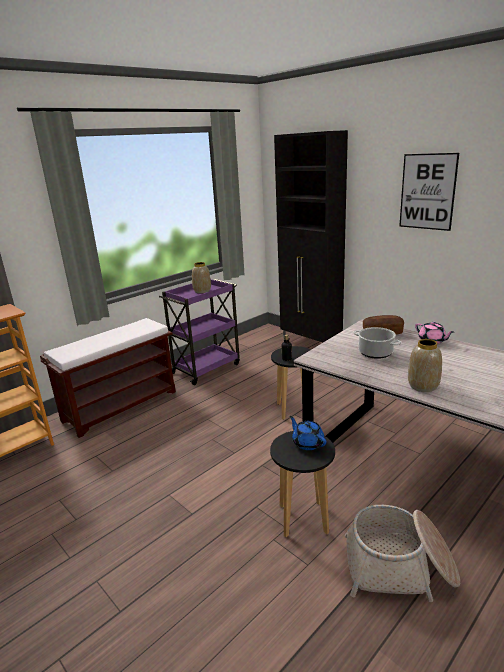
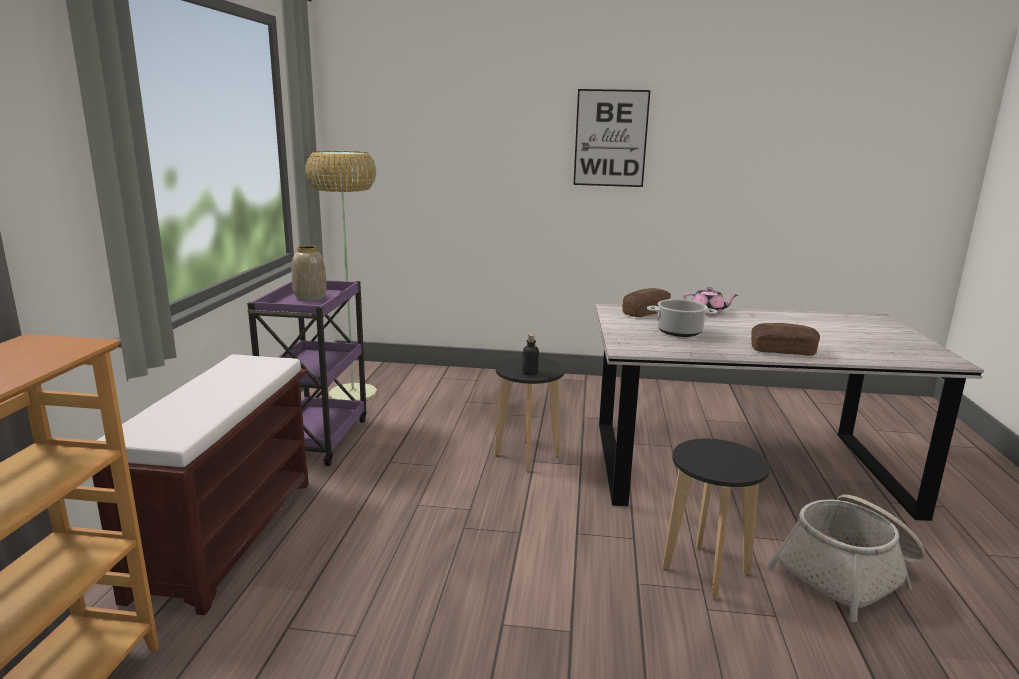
camera: 40 degrees left, 5 degrees down
black cabinet [274,130,348,342] -> none
blue teapot [289,416,326,450] -> none
vase [408,339,442,392] -> bread [751,323,820,356]
none -> floor lamp [305,151,377,401]

